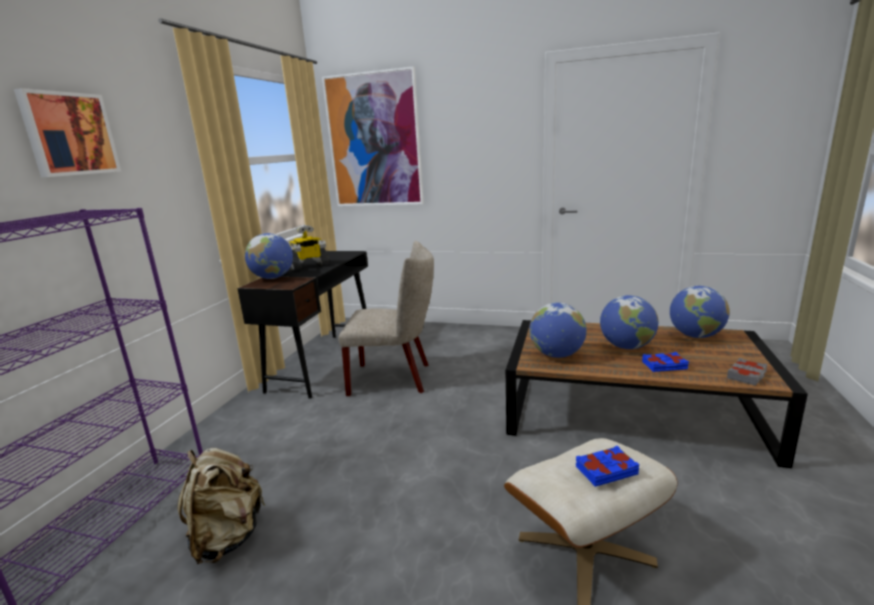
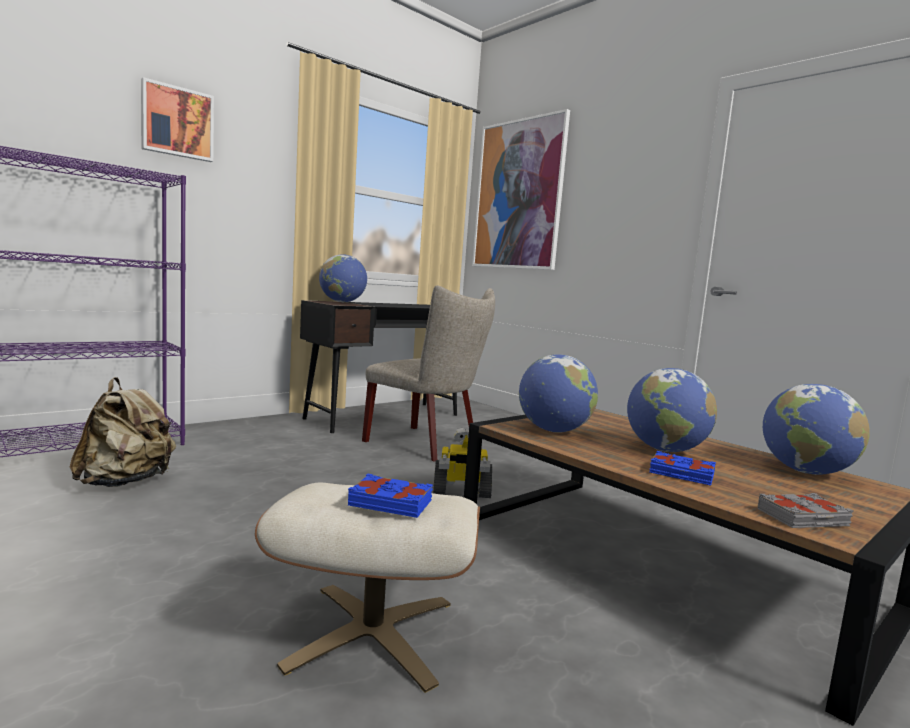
camera: 30 degrees right, 10 degrees down
toy robot [290,225,330,271] -> toy robot moved to [433,427,492,498]

